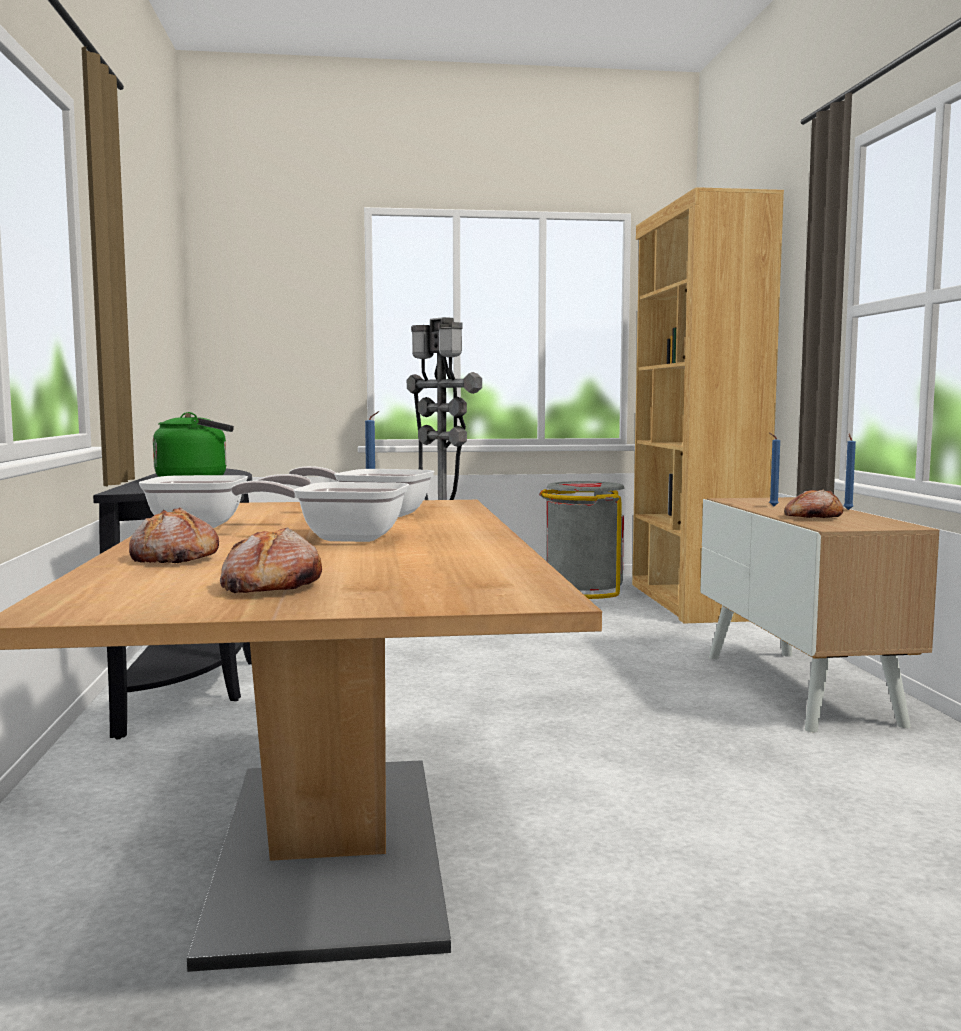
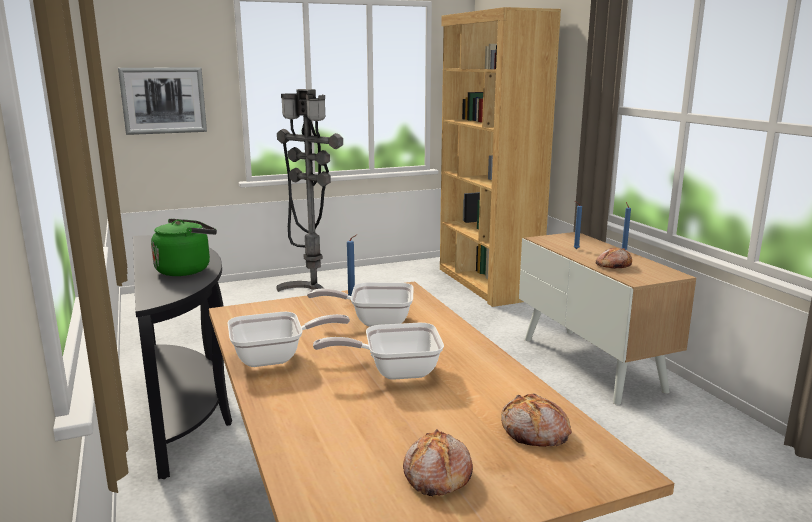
camera: 15 degrees left, 10 degrees up
bread [129,507,219,563] -> bread moved to [501,393,572,447]
grey trash can [539,481,624,599] -> none
none -> picture [118,67,207,135]

